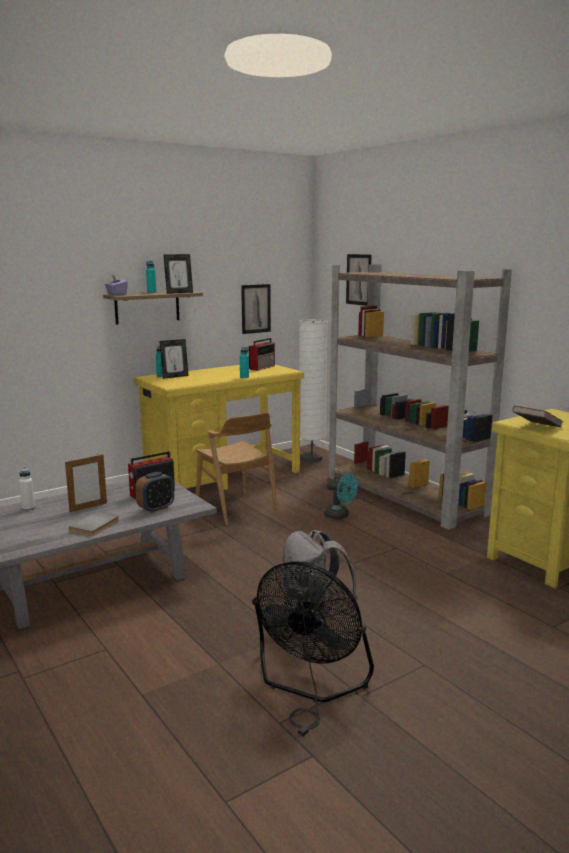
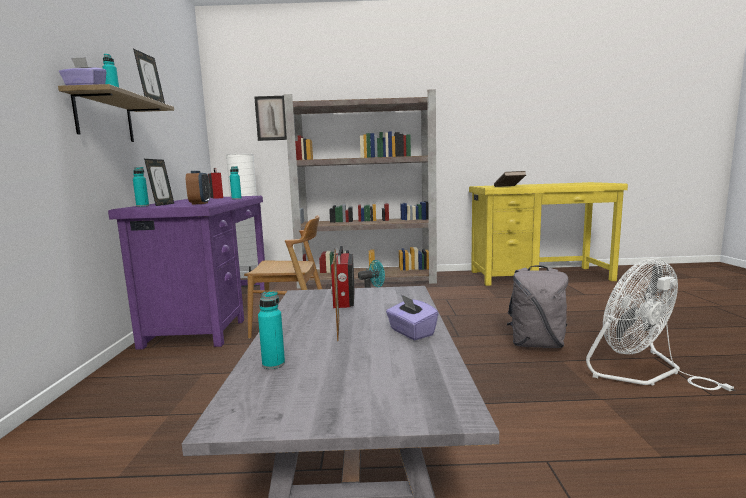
camera: 55 degrees left, 5 degrees down
white bottle [19,468,35,511] -> turquoise bottle [258,291,285,369]
grey book [69,511,119,536] -> purple tissue box [386,294,439,340]
yellow desk [134,365,304,490] -> purple desk [108,196,265,350]
alarm clock [135,472,174,513] -> alarm clock moved to [186,171,210,205]
picture [241,284,271,334] -> none
black fan [252,562,374,736] -> white fan [586,259,734,391]

